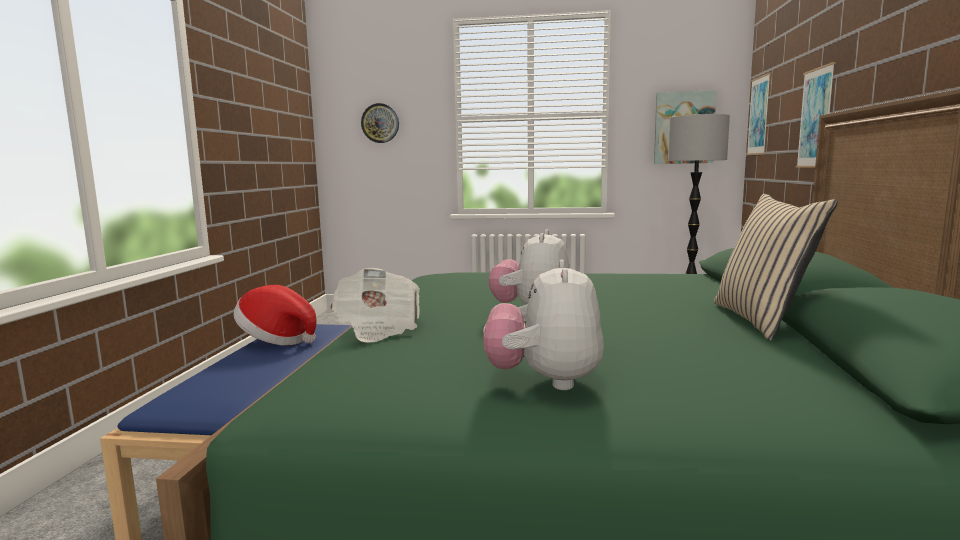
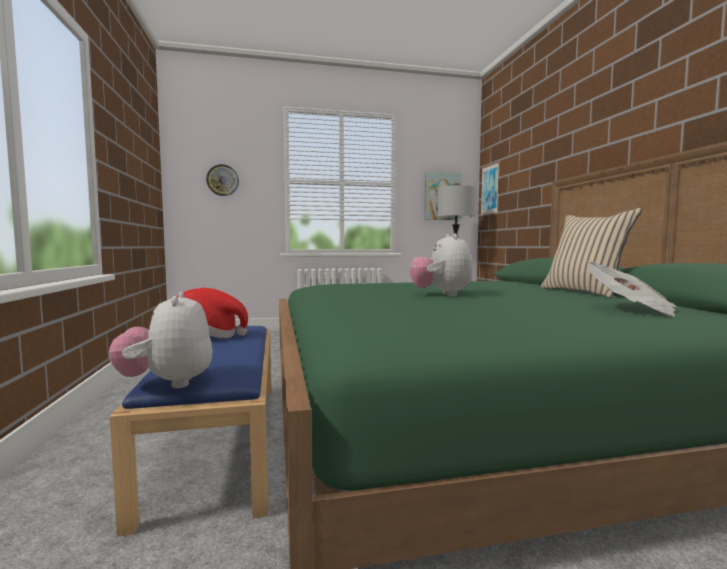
camera: 20 degrees left, 5 degrees down
newspaper [330,268,420,343] -> newspaper moved to [587,261,676,316]
plush toy [483,260,604,390] -> plush toy moved to [109,292,213,388]
picture [796,62,836,168] -> none

